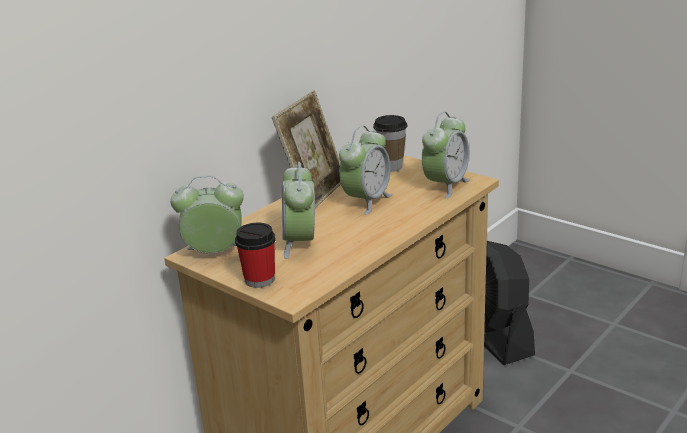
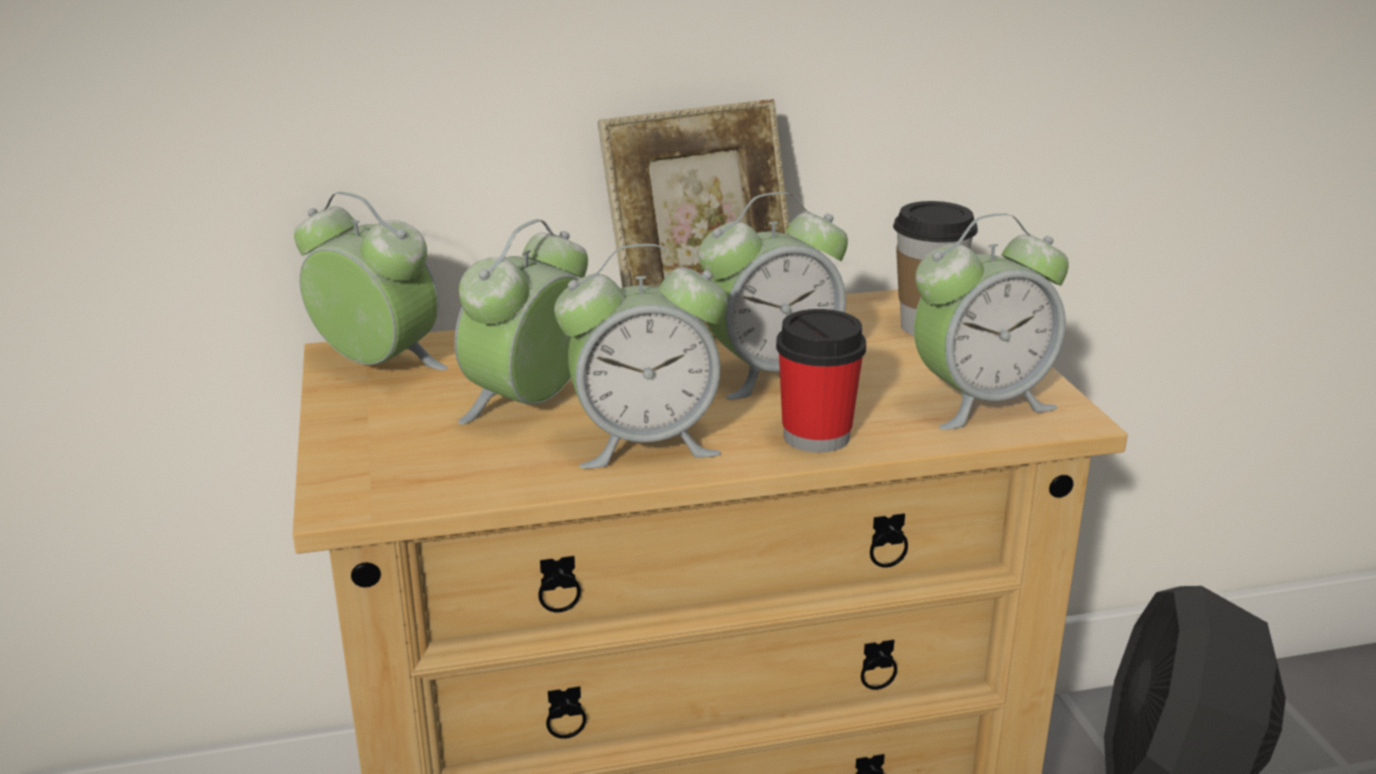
camera: 35 degrees right, 0 degrees up
cup [235,223,276,288] -> cup moved to [776,309,866,453]
none -> alarm clock [554,244,728,469]

